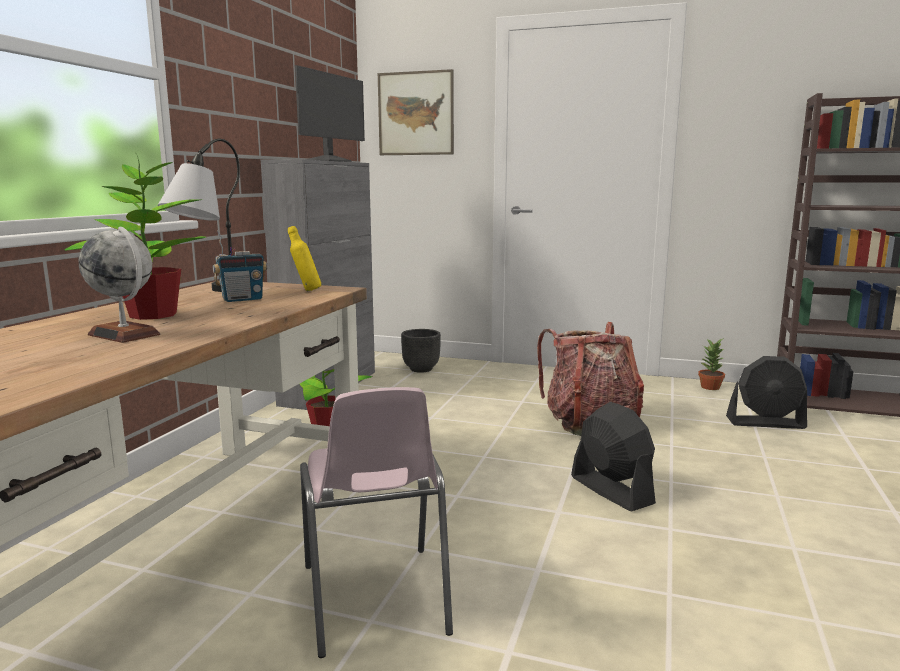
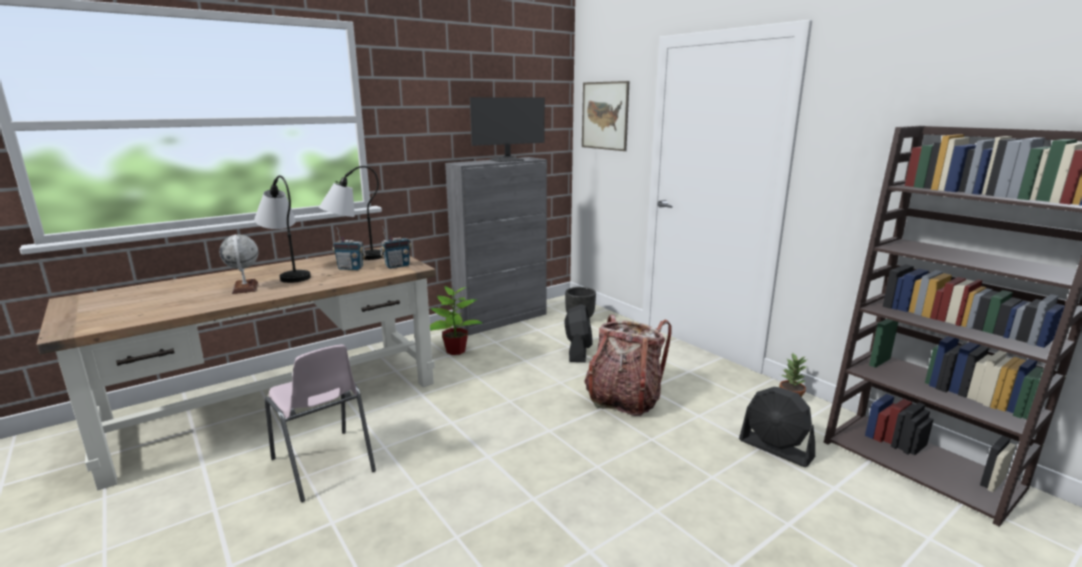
camera: 35 degrees right, 5 degrees up
potted plant [65,154,207,320] -> table lamp [254,175,311,283]
yellow bottle [288,226,321,291] -> radio [380,227,412,269]
pink chair [300,387,453,658] -> pink chair turned 60 degrees counterclockwise [265,344,376,502]
black fan [571,402,656,511] -> black fan moved to [564,304,593,363]

